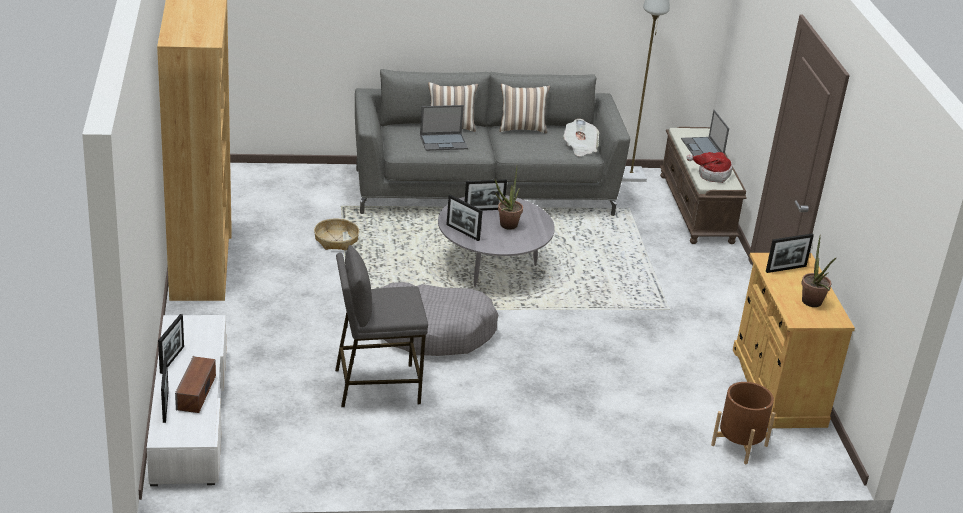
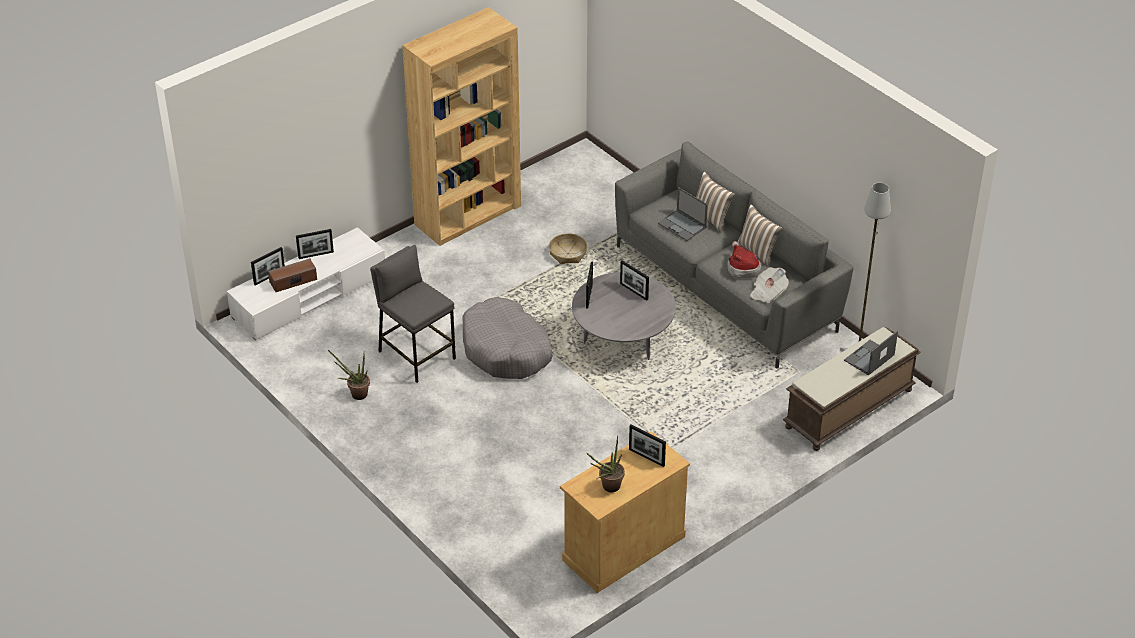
camera: 60 degrees right, 10 degrees up
potted plant [495,168,523,230] -> potted plant moved to [328,350,370,400]
hat [687,152,733,183] -> hat moved to [727,241,761,278]
brown planter [711,382,776,464] -> none

